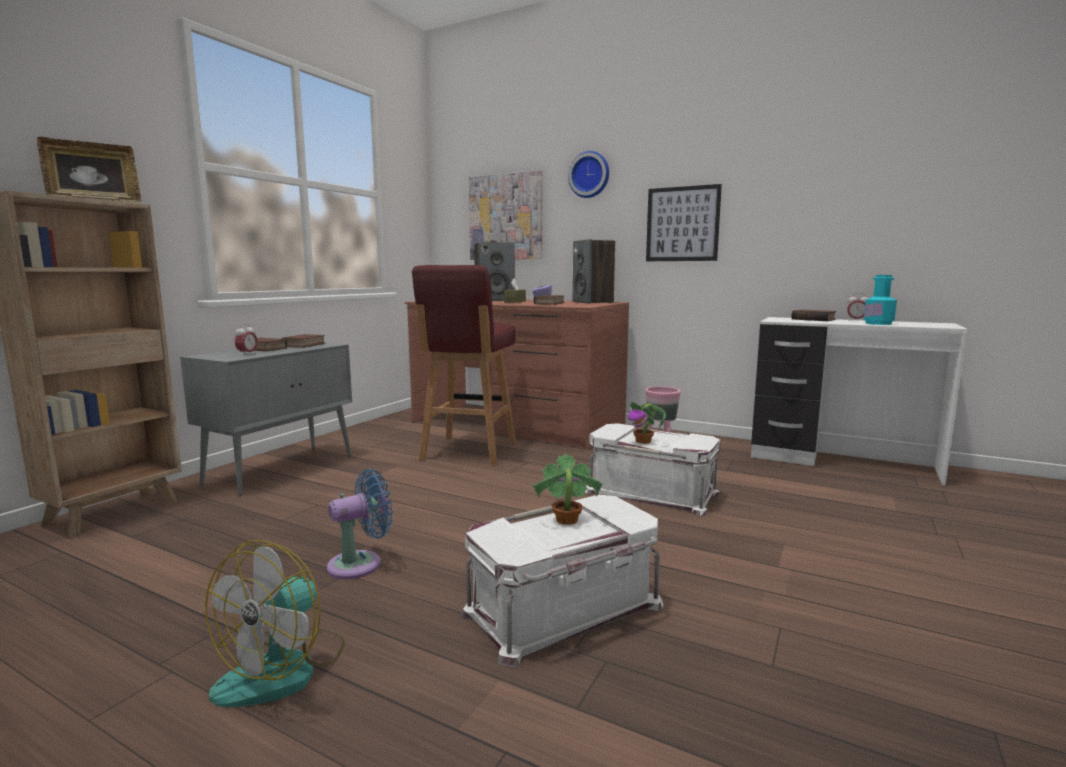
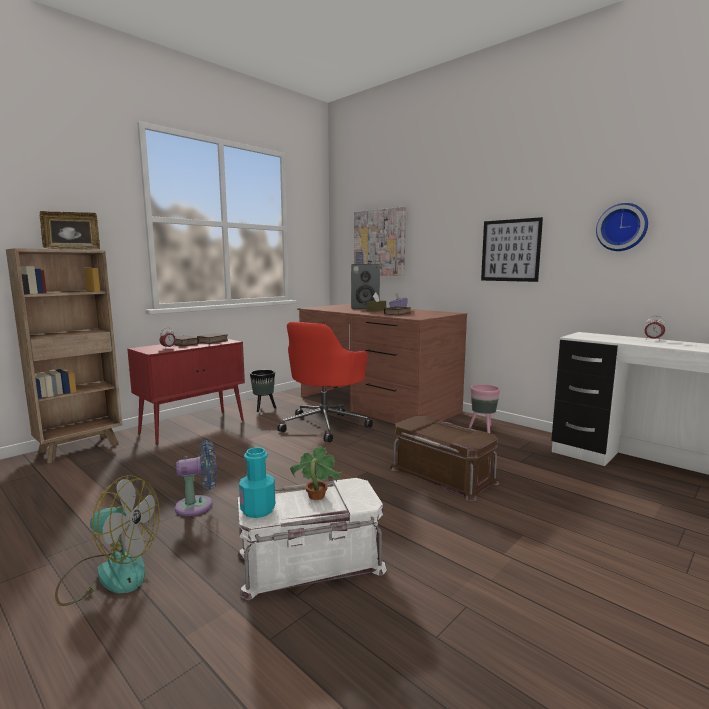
camera: 15 degrees right, 0 degrees up
grey cabinet [180,343,352,496] -> red cabinet [127,339,245,445]
fan [205,540,345,707] -> fan turned 120 degrees counterclockwise [55,475,160,606]
red stool [412,265,516,466] -> red office chair [277,322,373,442]
wall clock [568,151,609,198] -> wall clock moved to [596,203,648,251]
speaker [573,239,615,304] -> none
white storage box [585,423,721,517] -> brown storage box [390,416,499,501]
potted plant [627,402,666,444] -> none
book [791,310,836,321] -> none
turquoise bottle [864,275,897,325] -> turquoise bottle moved to [239,447,275,518]
none -> black planter [250,370,276,412]

